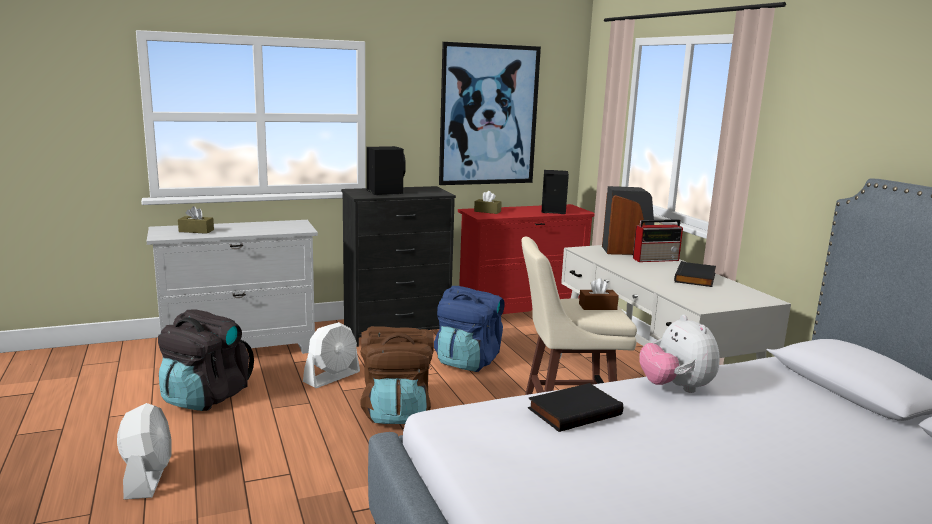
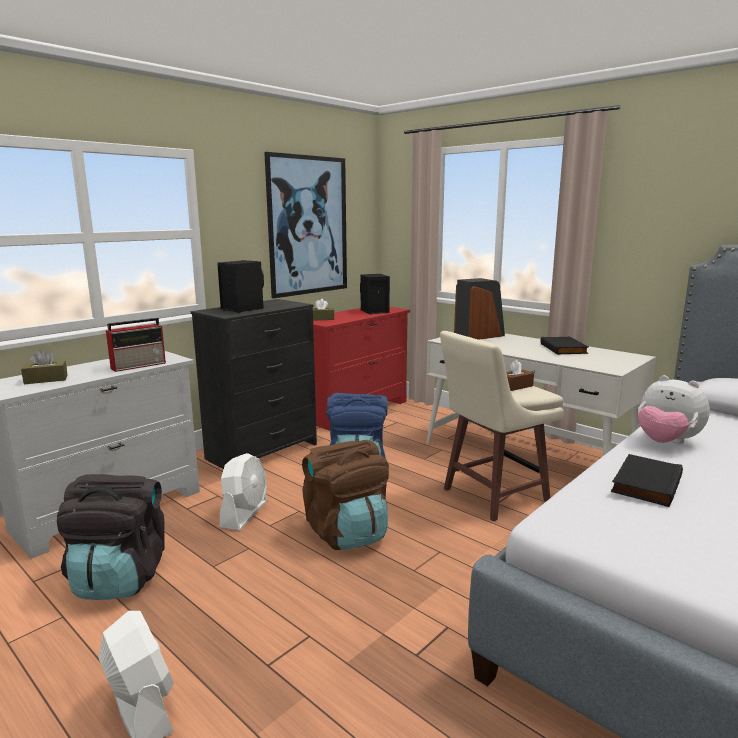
camera: 25 degrees left, 0 degrees up
radio [633,219,683,262] -> radio moved to [106,318,166,372]

